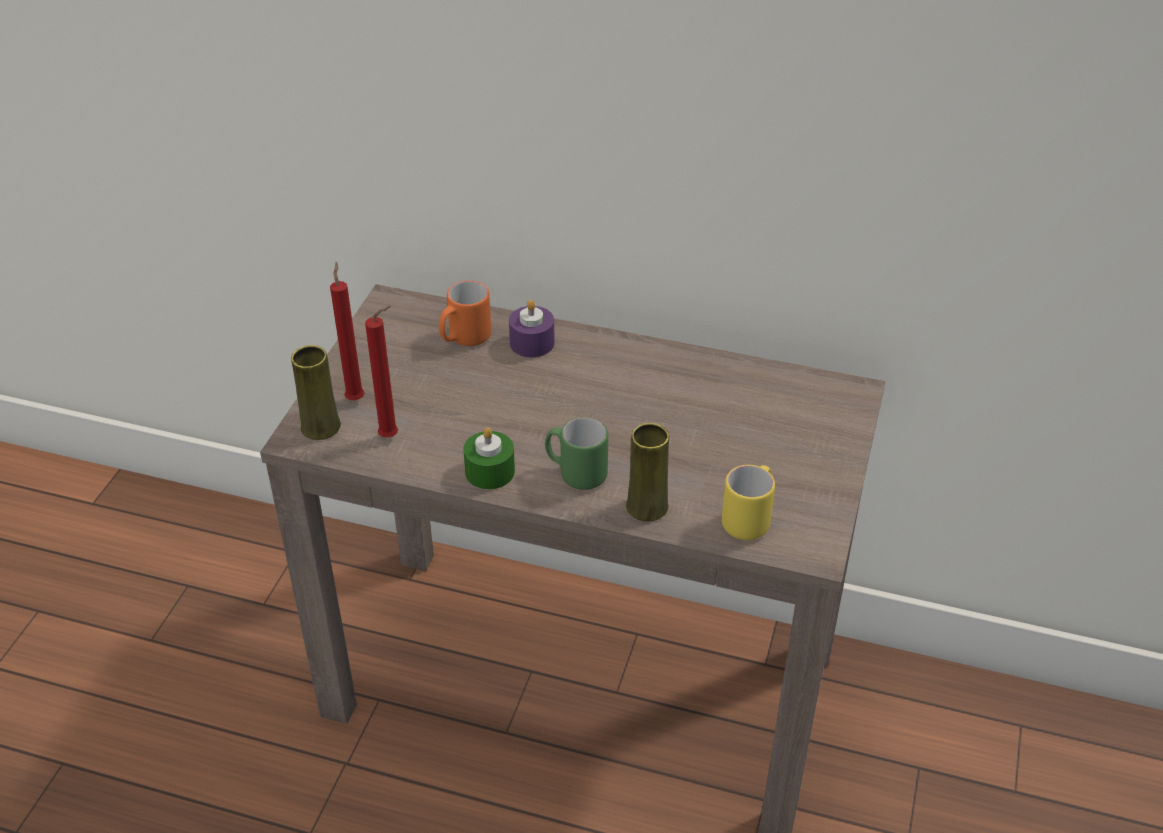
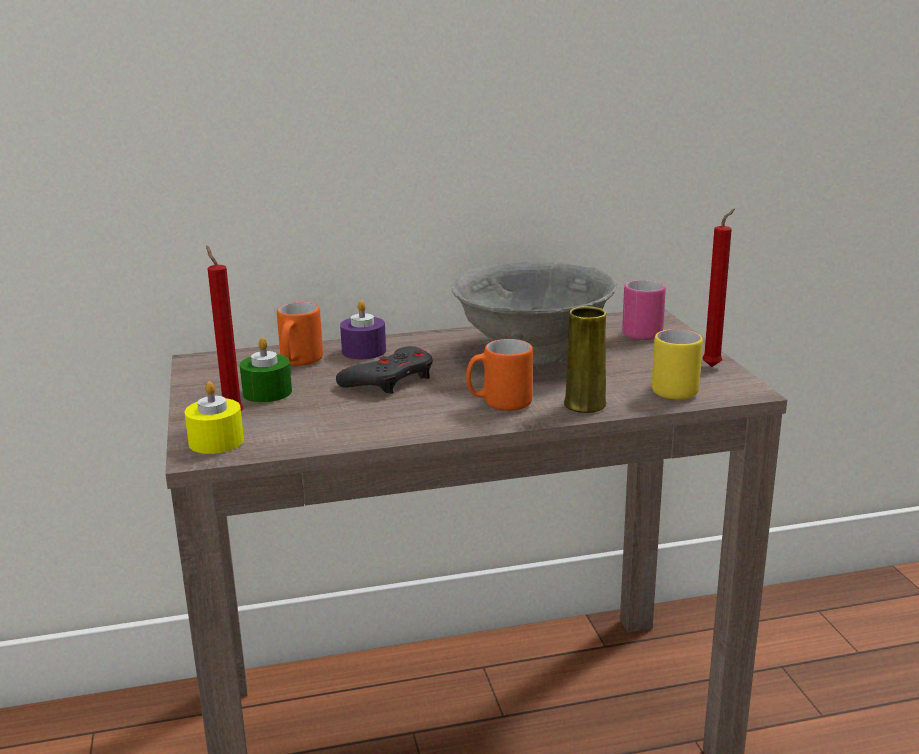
camera: 30 degrees left, 20 degrees down
yellow vase [291,345,341,440] -> yellow candle [185,381,244,454]
red candle [365,306,398,438] -> red candle moved to [702,209,735,367]
green candle [463,427,515,489] -> green candle moved to [240,337,292,402]
green mug [545,417,608,490] -> orange mug [466,339,533,411]
none -> grey game controller [336,346,433,394]
none -> grey bowl [451,262,617,365]
none -> pink mug [622,280,666,340]

